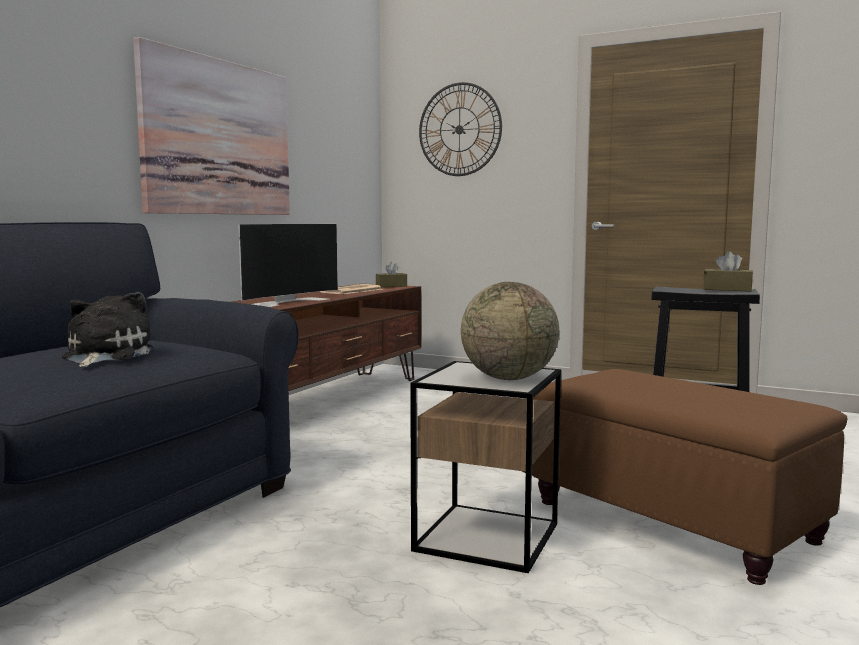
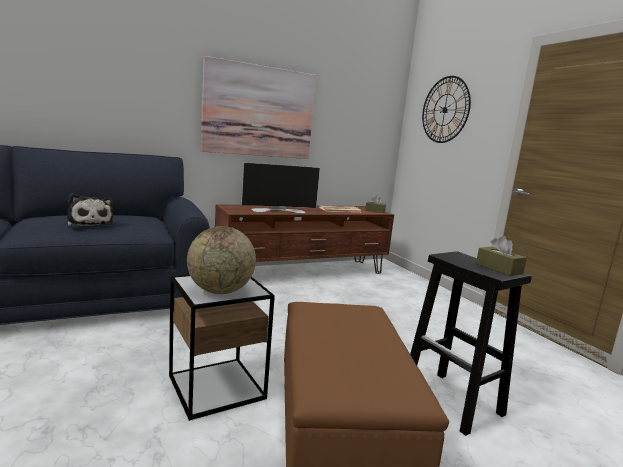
camera: 35 degrees right, 5 degrees up
plush toy [61,292,153,367] -> plush toy turned 105 degrees clockwise [67,194,113,227]

